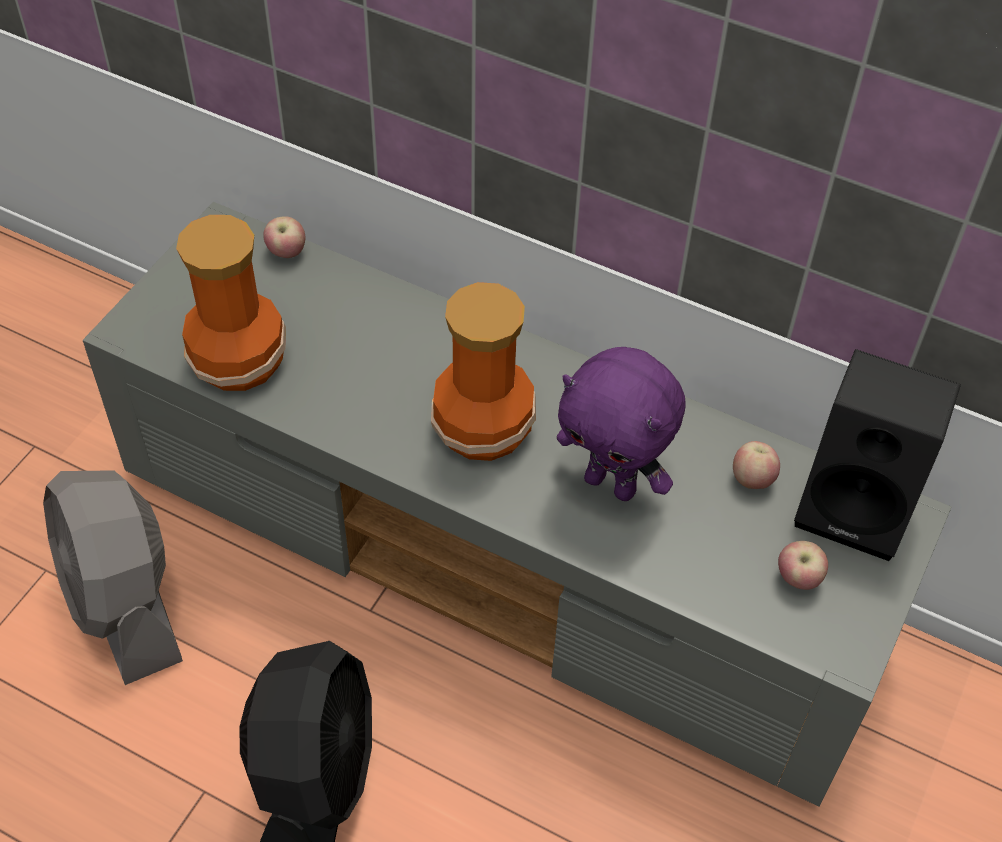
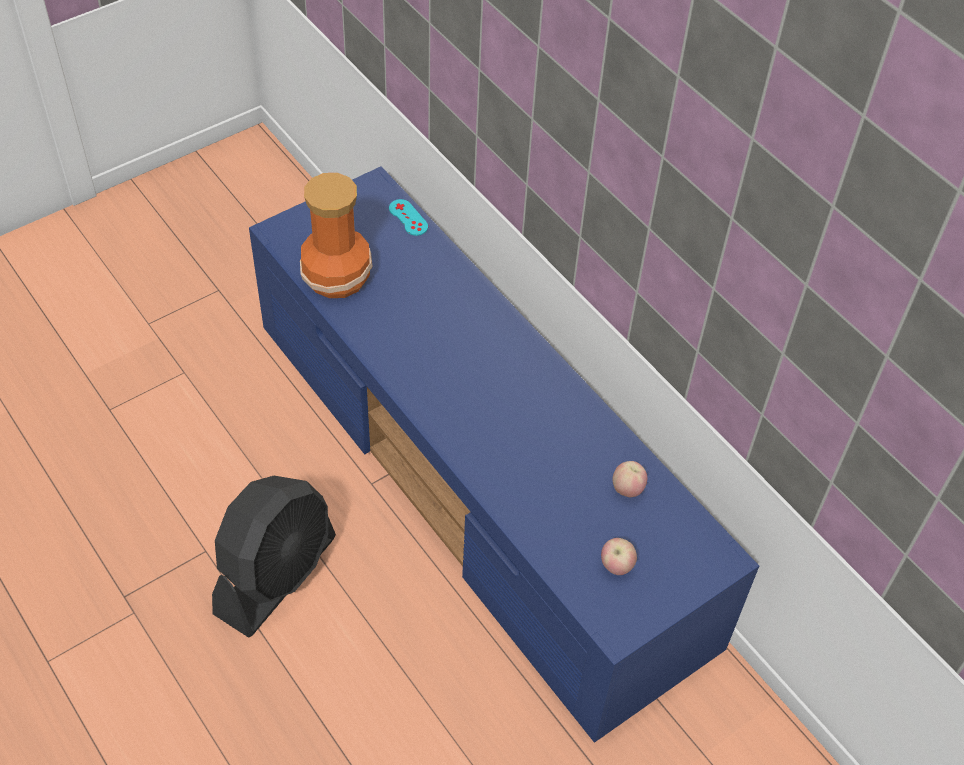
camera: 25 degrees right, 0 degrees up
grey fan [43,470,183,685] -> none
grey tv stand [83,202,951,807] -> blue tv stand [249,166,759,743]
apple [263,216,305,258] -> turquoise game controller [389,199,428,236]
vase [431,282,536,461] -> none
purple plush toy [557,347,686,501] -> none
black speaker [794,349,961,561] -> none

